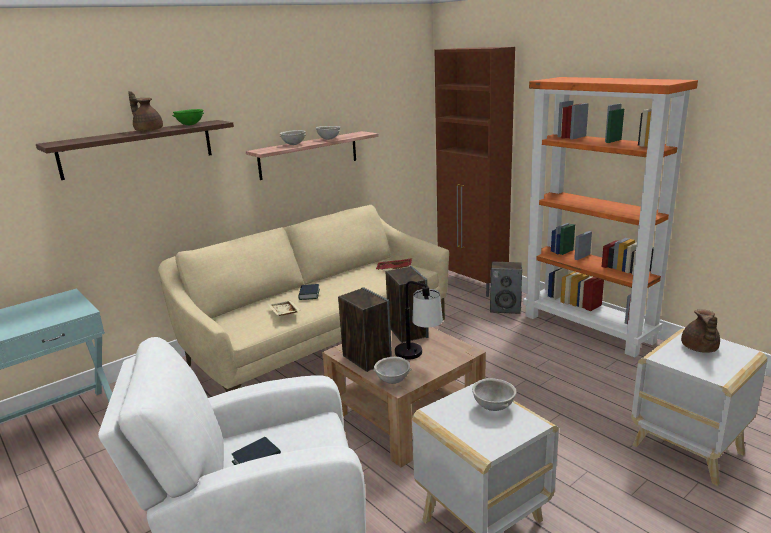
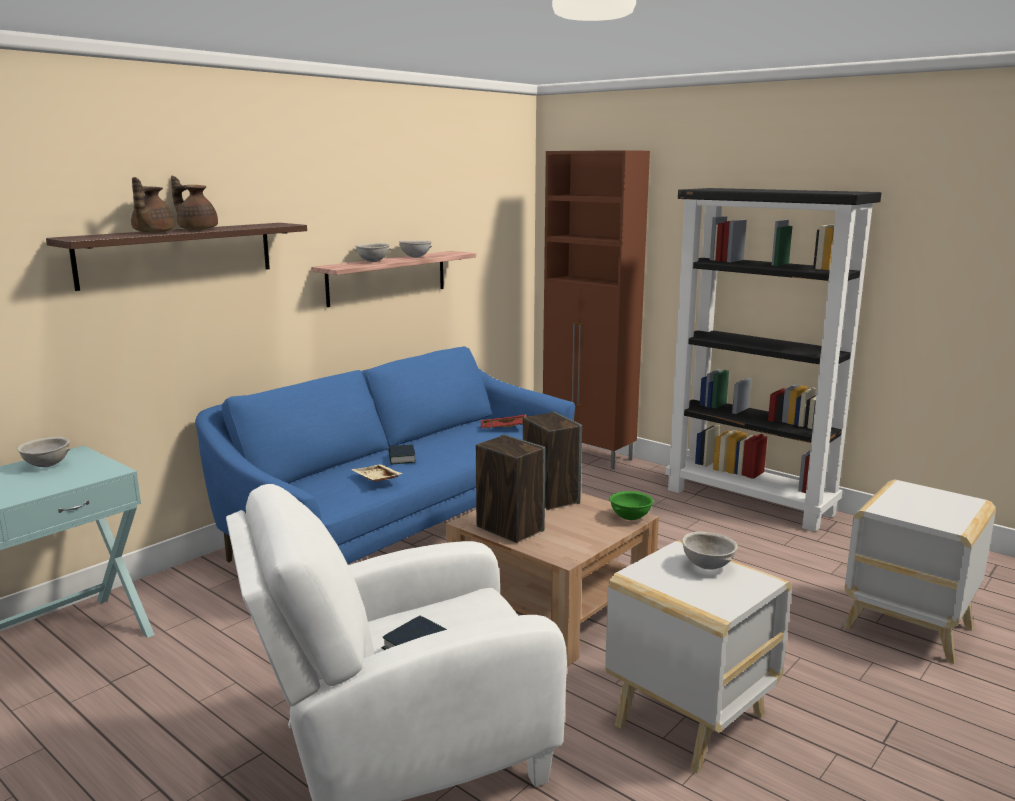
camera: 10 degrees left, 5 degrees down
beige sofa [158,205,449,392] -> blue sofa [195,346,575,564]
green bowl [172,109,204,125] -> green bowl moved to [609,491,653,520]
grey bowl [373,357,412,384] -> grey bowl moved to [17,437,71,467]
table lamp [395,281,443,360] -> none
speaker [490,262,522,314] -> none
orange bookcase [523,77,698,357] -> black bookcase [665,188,881,532]
brown teapot [681,309,720,353] -> brown teapot moved to [131,177,174,233]

